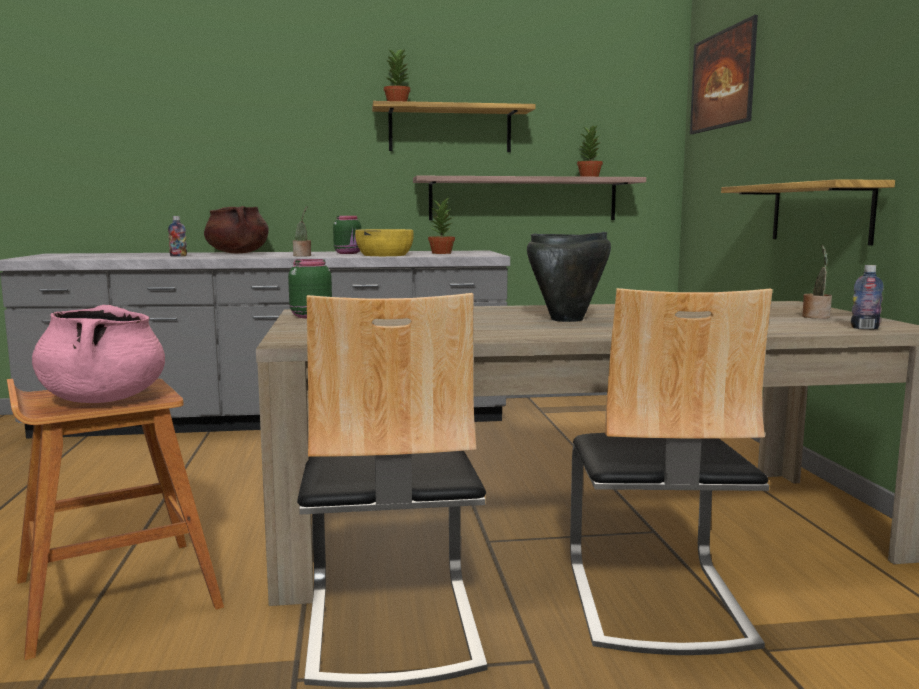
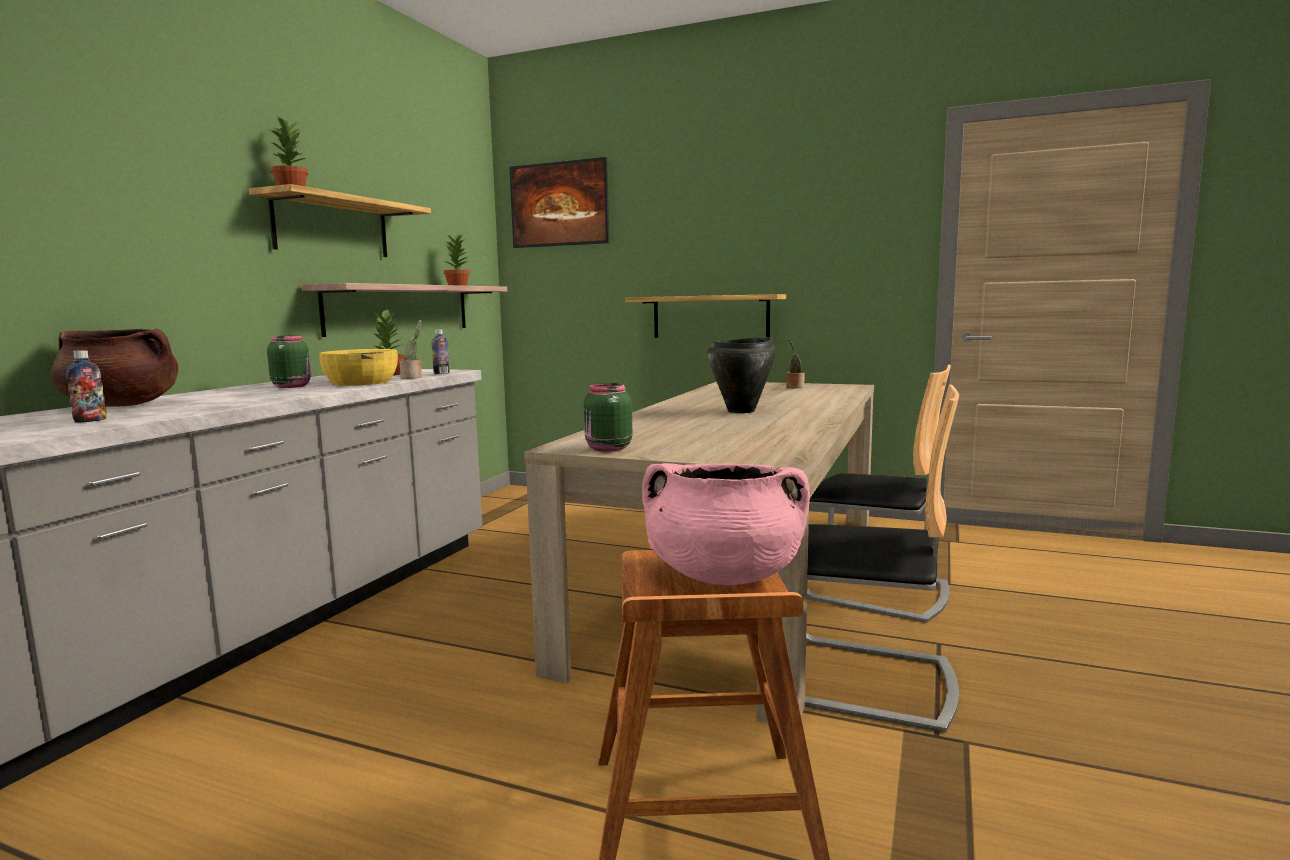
camera: 60 degrees left, 0 degrees up
potted plant [293,206,311,257] -> potted plant moved to [399,319,422,379]
bottle [851,265,884,329] -> bottle moved to [432,330,450,374]

